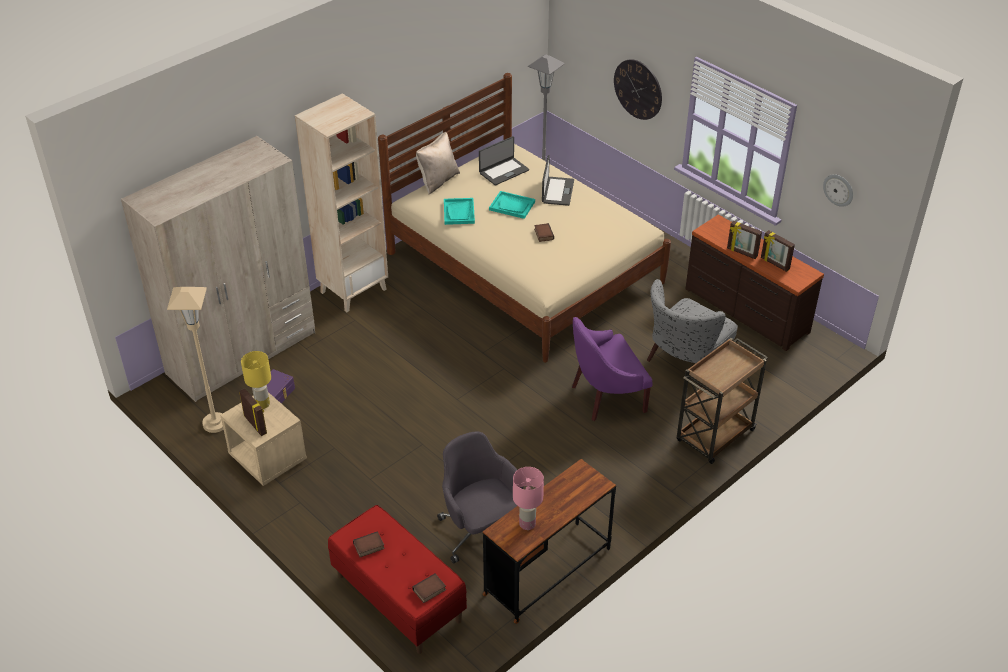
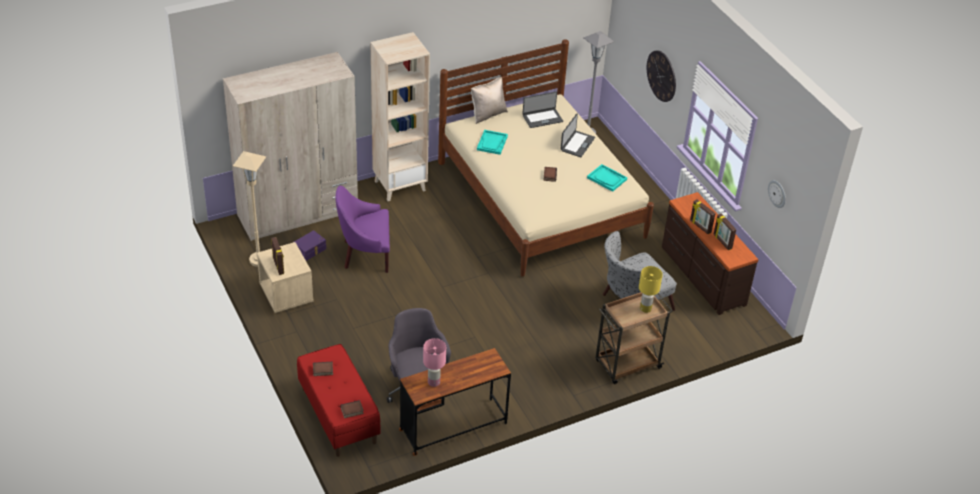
camera: 15 degrees right, 0 degrees up
yellow table lamp [241,351,271,409] -> yellow table lamp moved to [639,266,663,313]
turquoise tray [489,191,535,219] -> turquoise tray moved to [587,164,627,192]
purple armchair [572,317,653,421] -> purple armchair moved to [335,186,390,273]

